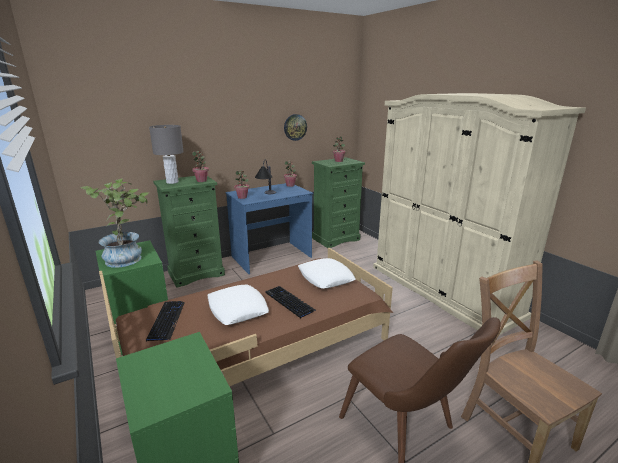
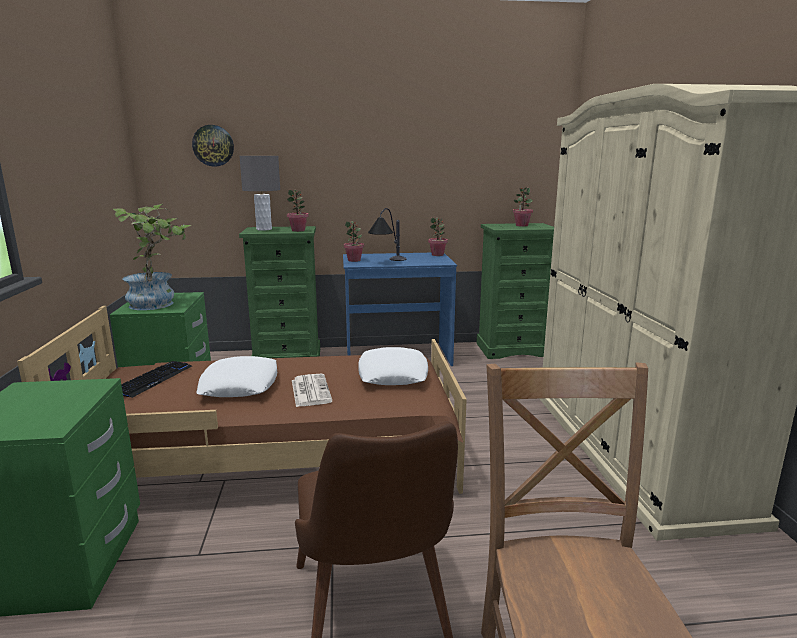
camera: 25 degrees right, 5 degrees down
keyboard [266,286,317,318] -> newspaper [292,374,332,407]
wall clock [284,114,307,141] -> wall clock moved to [192,125,234,166]

